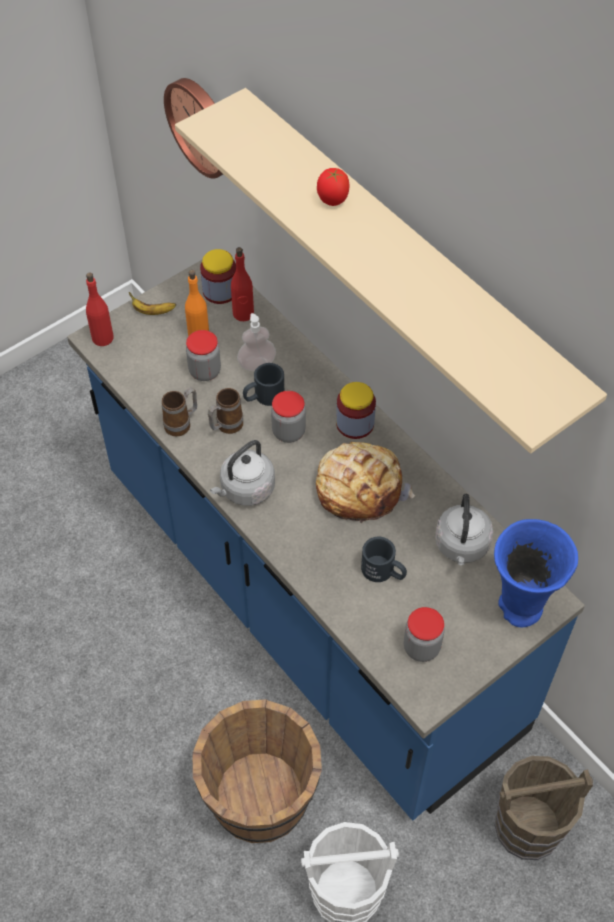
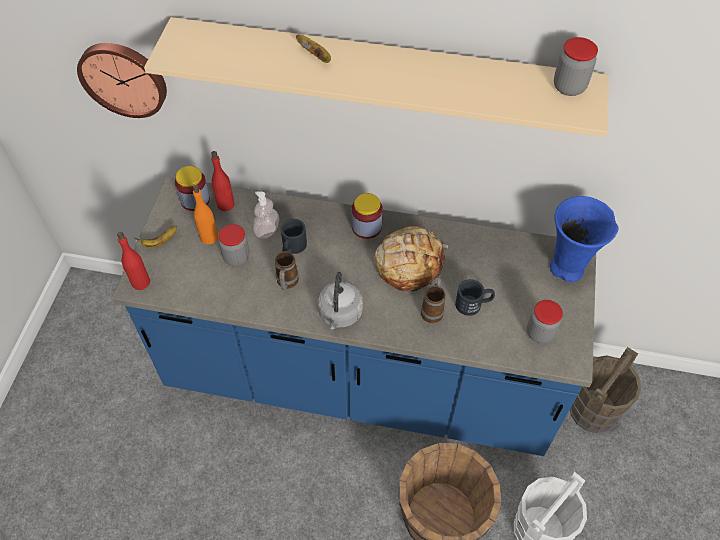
camera: 40 degrees left, 0 degrees up
mug [161,387,197,437] -> mug moved to [421,277,445,323]
jar [271,391,306,443] -> jar moved to [554,37,598,96]
tomato [317,168,350,206] -> banana [296,34,331,63]
grey kettle [435,494,493,565] -> none

